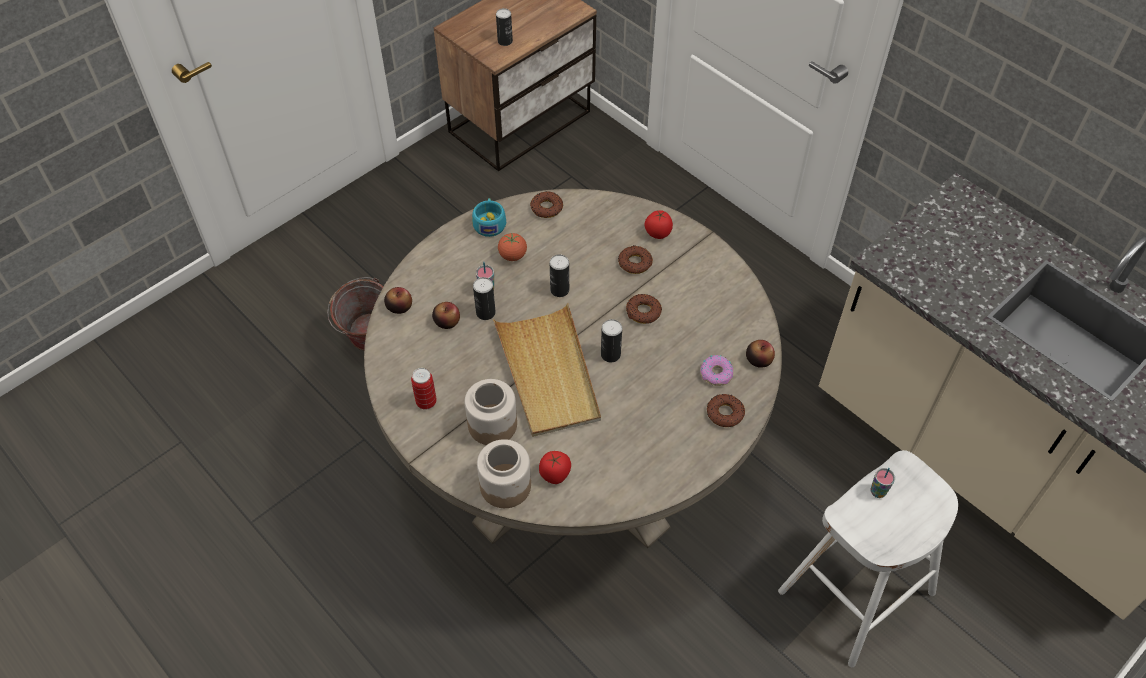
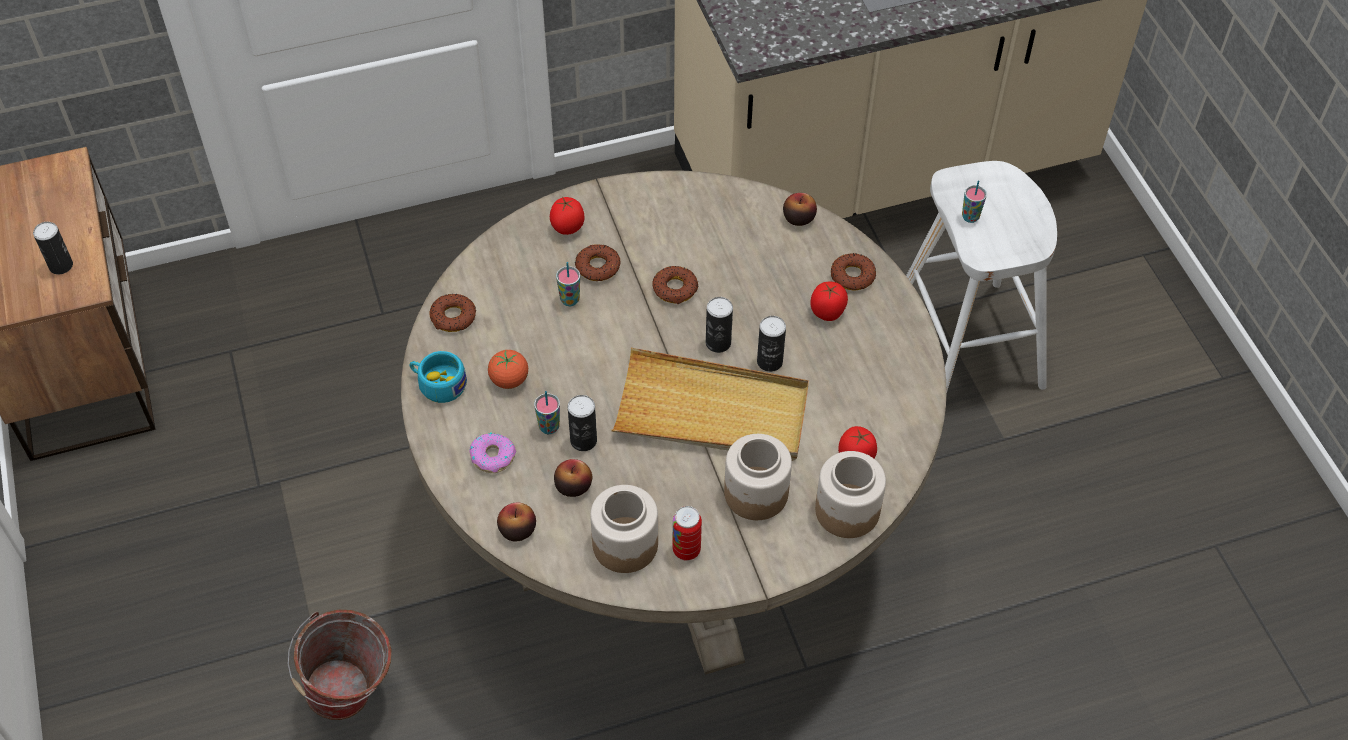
camera: 65 degrees left, 0 degrees up
can [550,254,569,297] -> can moved to [757,316,786,372]
donut [700,355,733,386] -> donut moved to [469,432,516,473]
none -> cup [556,262,580,306]
none -> jar [590,485,658,573]
none -> tomato [810,282,848,321]

